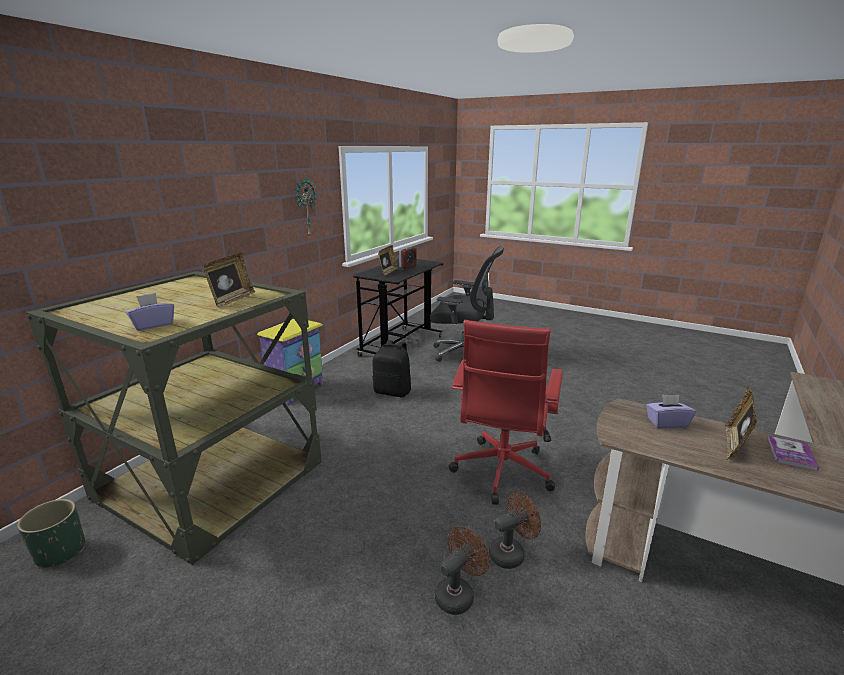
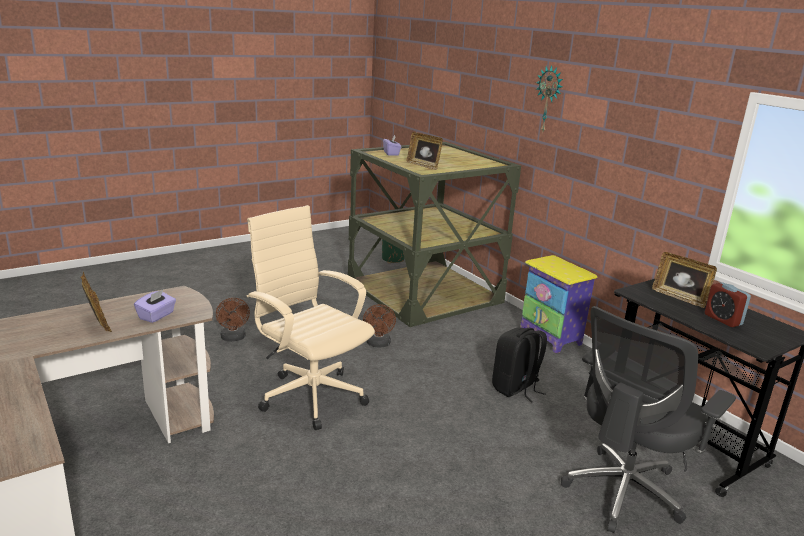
camera: 115 degrees right, 0 degrees up
wall clock [295,178,317,236] -> wall clock moved to [536,65,563,133]
red office chair [449,320,563,505] -> beige office chair [247,205,375,430]
brown fan [489,492,541,569] -> brown fan moved to [363,304,396,347]
book [767,435,819,472] -> none

